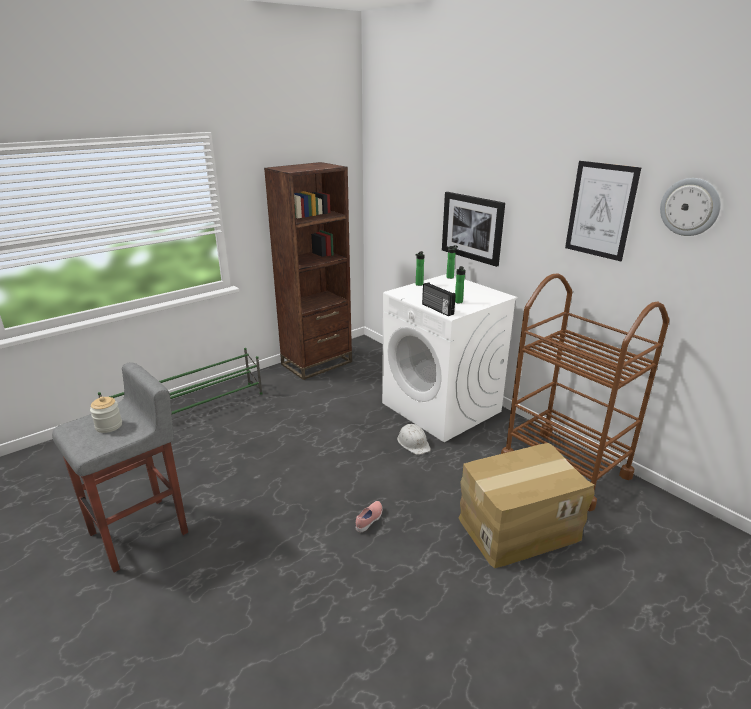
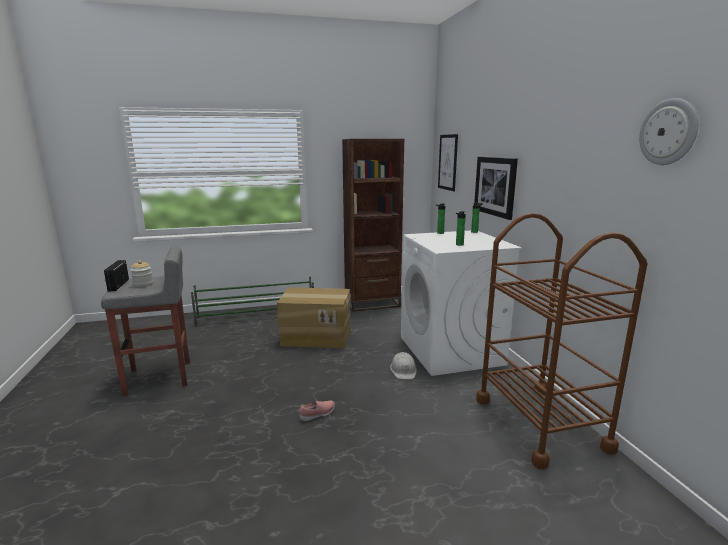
camera: 25 degrees right, 10 degrees down
radio [422,283,456,316] -> radio moved to [104,260,129,292]
cardboard box [459,443,595,568] -> cardboard box moved to [277,288,351,348]
picture [565,161,641,261] -> picture moved to [438,134,458,191]

